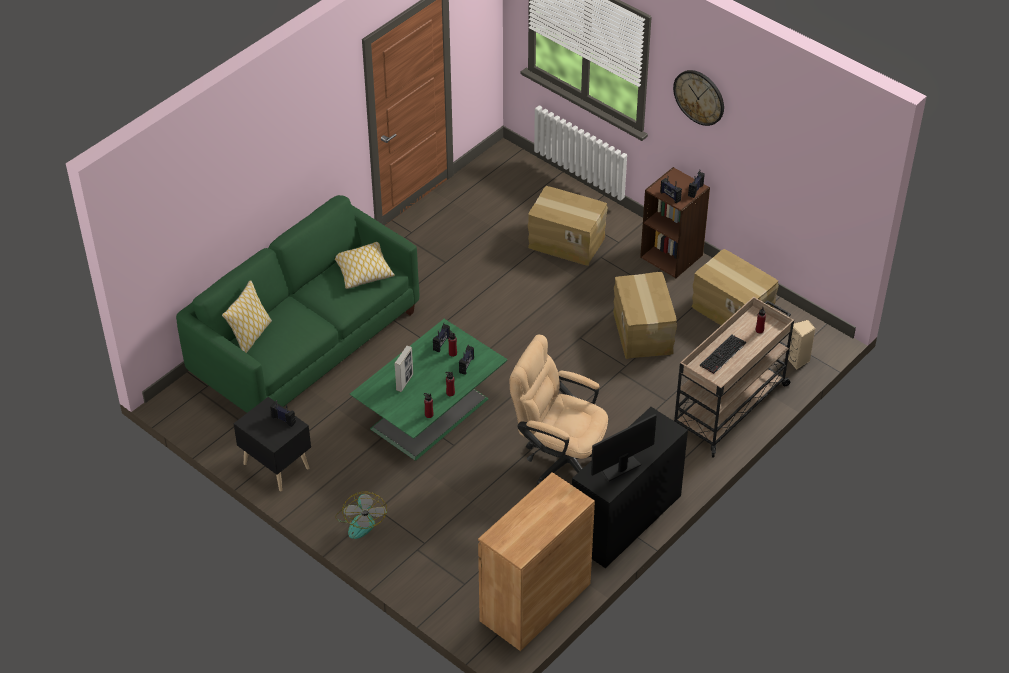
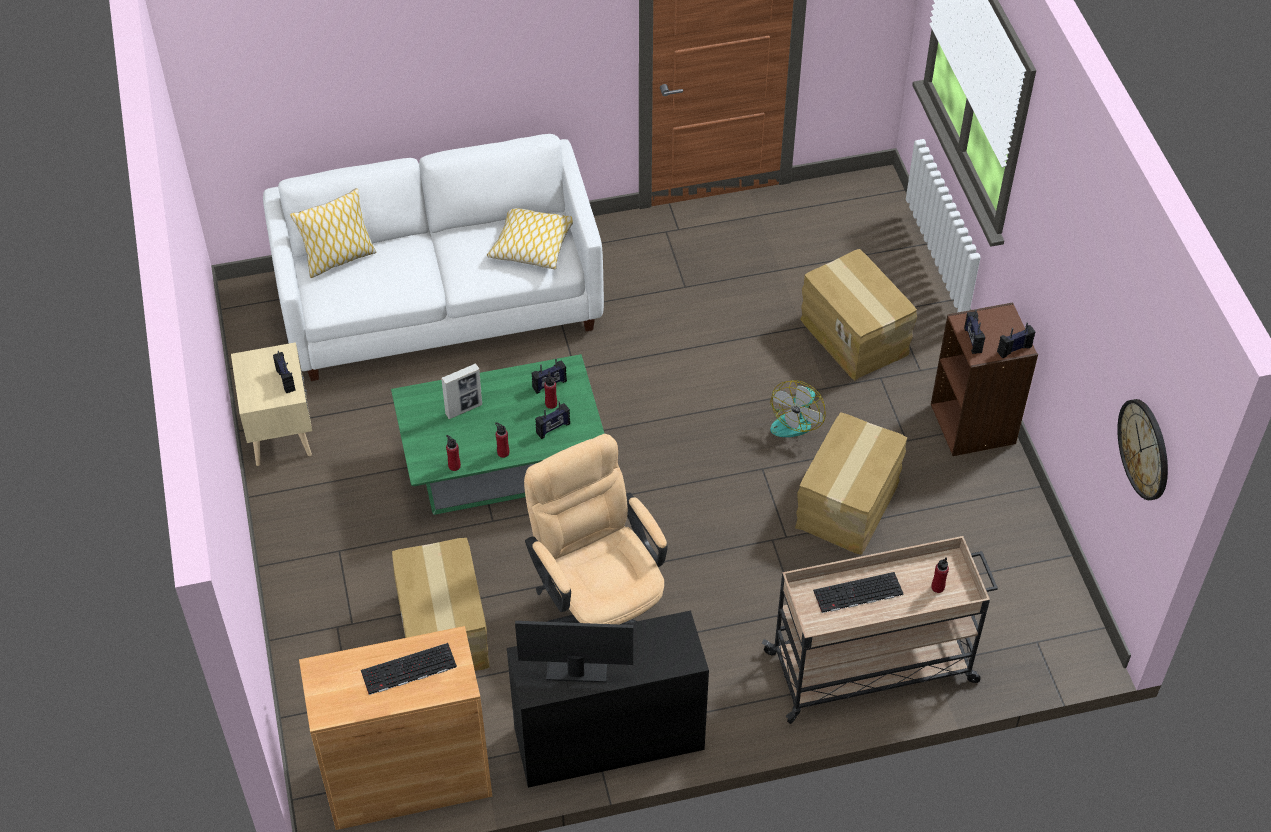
camera: 35 degrees right, 5 degrees up
green sofa [176,195,419,413] -> white sofa [263,134,604,381]
black nightstand [233,397,311,491] -> beige nightstand [231,342,312,466]
fan [335,492,387,539] -> fan moved to [770,380,826,437]
wall clock [673,70,724,126] -> wall clock moved to [1117,399,1168,500]
cardboard box [691,249,779,325] -> cardboard box moved to [392,538,490,671]
beige speaker [785,320,816,369] -> none
none -> keyboard [361,643,457,695]

